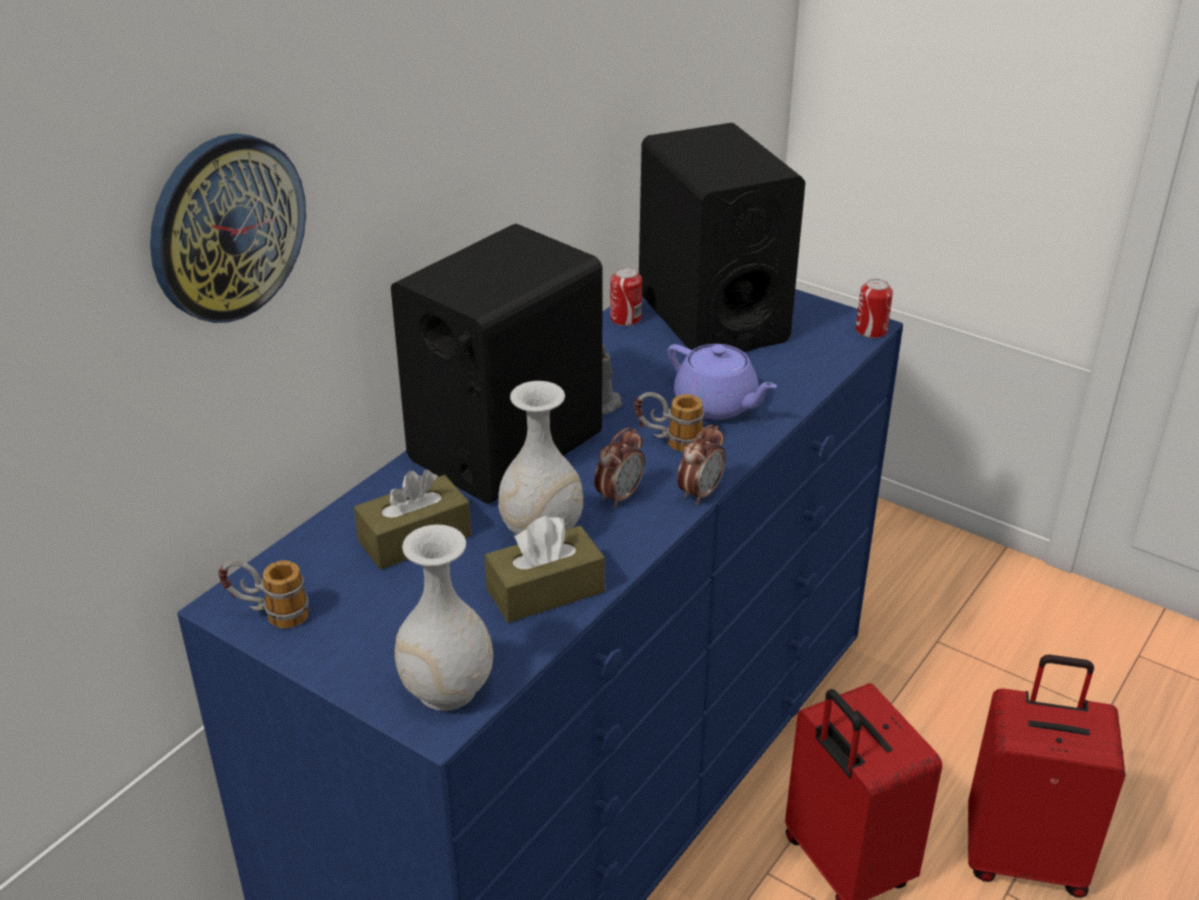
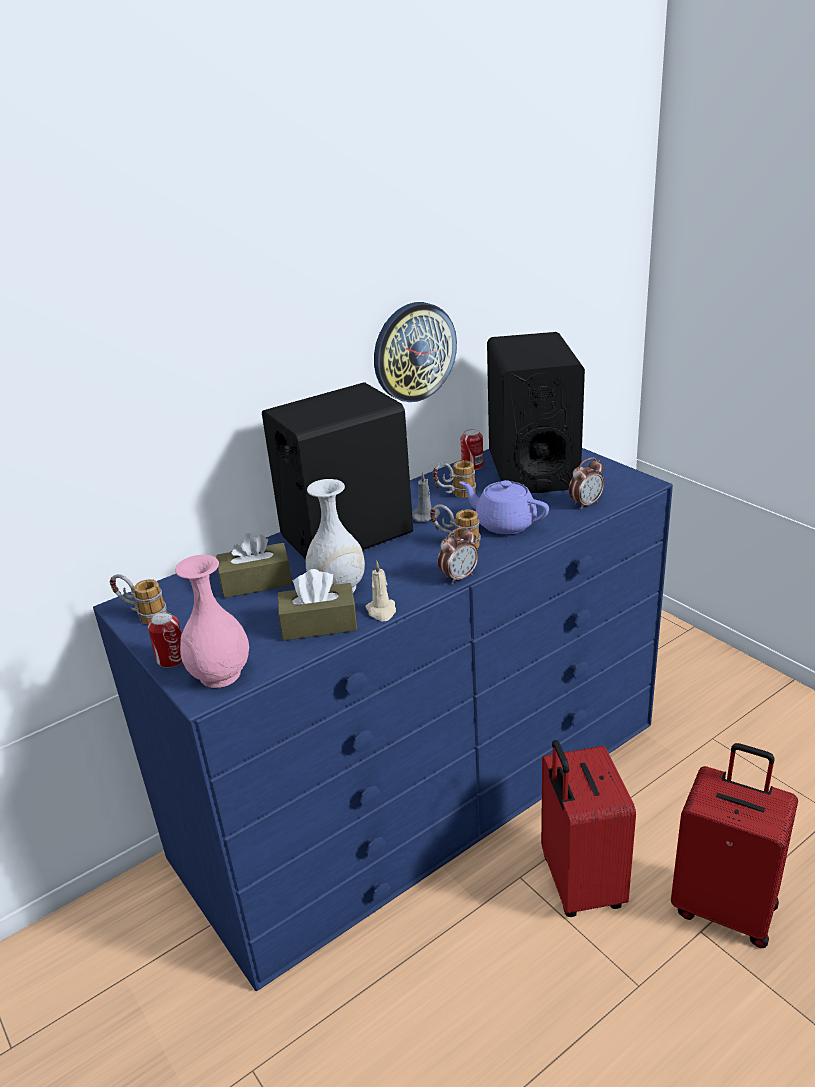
camera: 20 degrees right, 5 degrees down
wall clock [150,133,306,323] -> wall clock moved to [374,302,457,402]
white vase [394,525,493,711] -> pink vase [175,555,249,688]
alarm clock [594,428,645,508] -> alarm clock moved to [569,457,604,509]
purple teapot [667,344,777,420] -> purple teapot turned 150 degrees clockwise [459,480,549,534]
can [856,279,893,338] -> can moved to [148,612,182,668]
none -> beige candle [366,561,396,621]
none -> mug [433,461,476,498]

